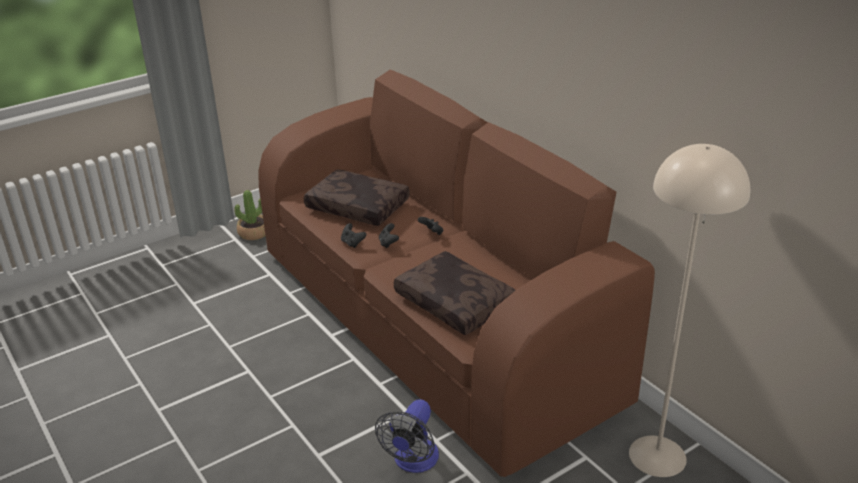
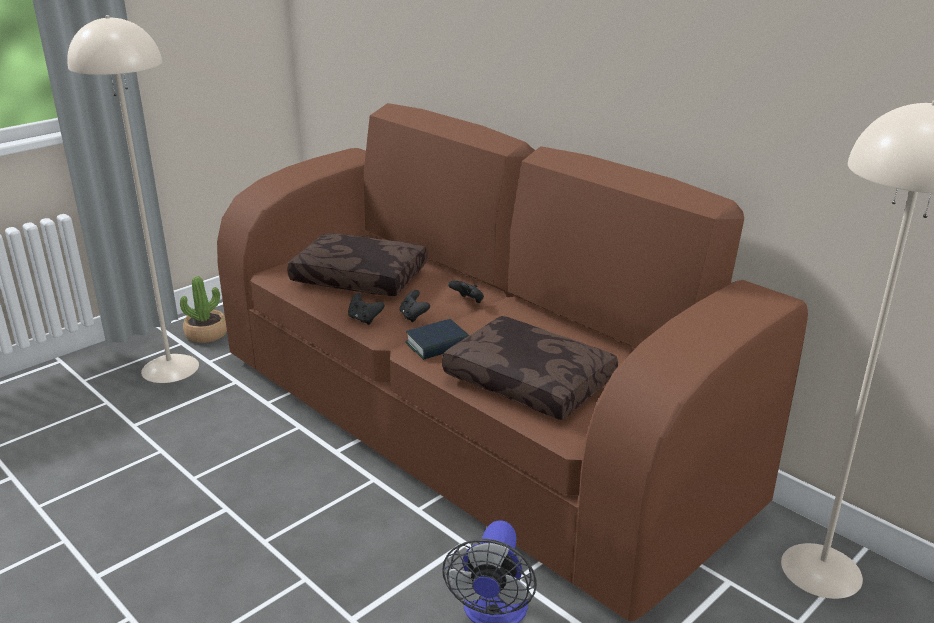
camera: 10 degrees left, 5 degrees down
none -> beige floor lamp [67,15,199,383]
none -> book [405,319,469,360]

